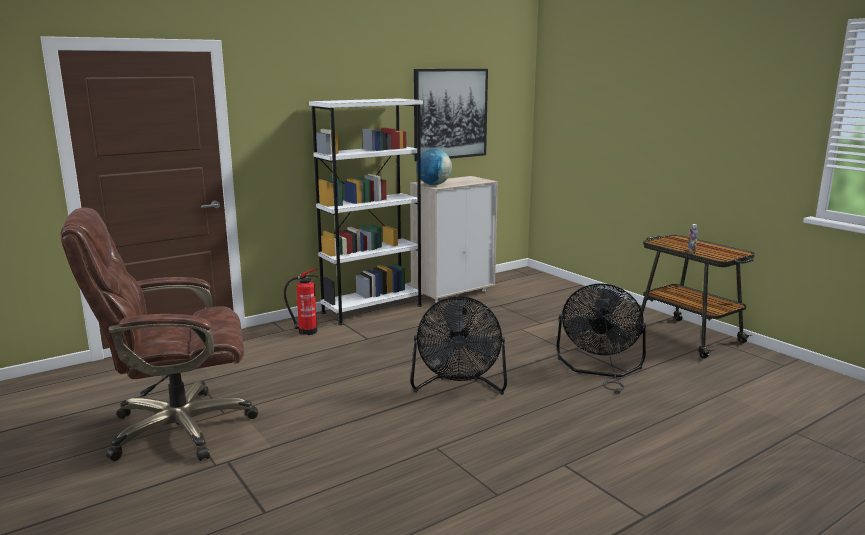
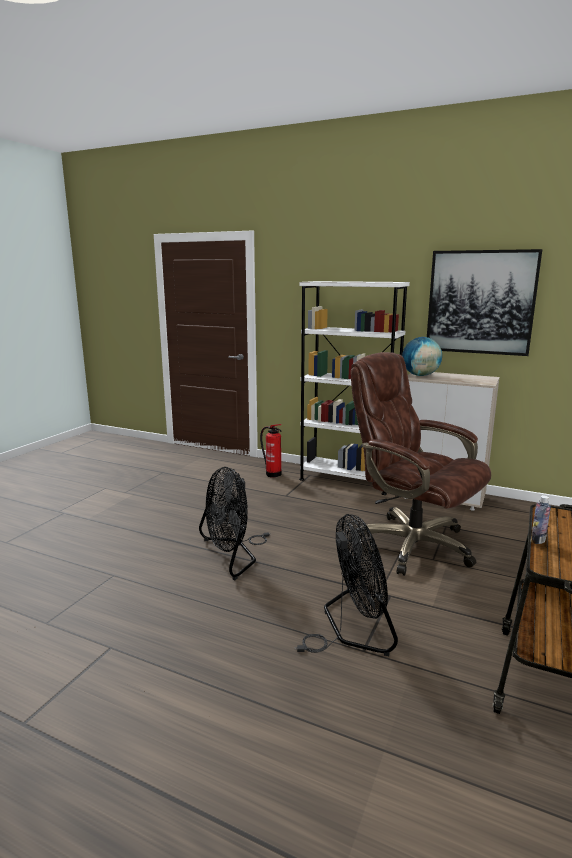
camera: 60 degrees right, 0 degrees up
brown office chair [60,207,258,461] -> brown office chair moved to [351,352,491,576]

